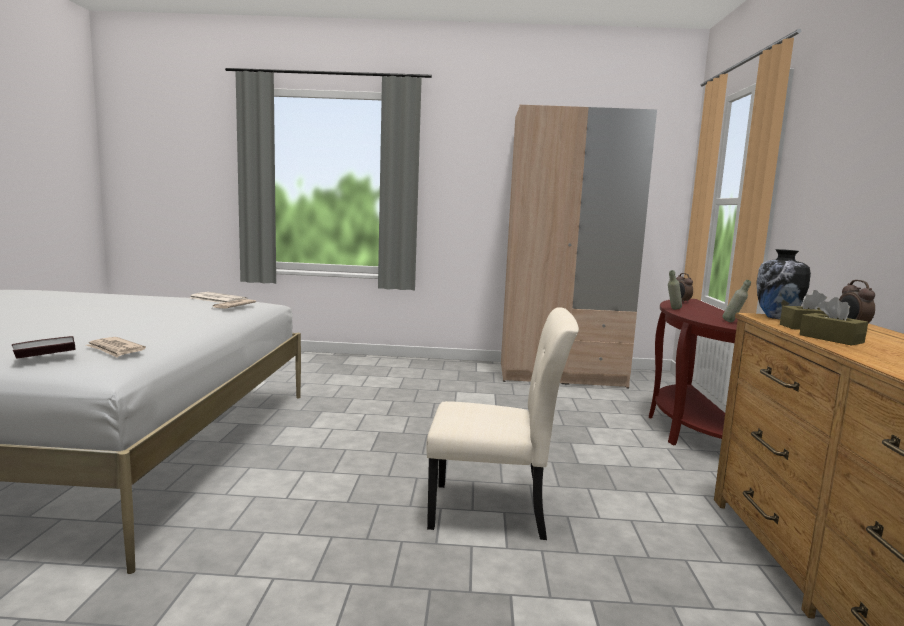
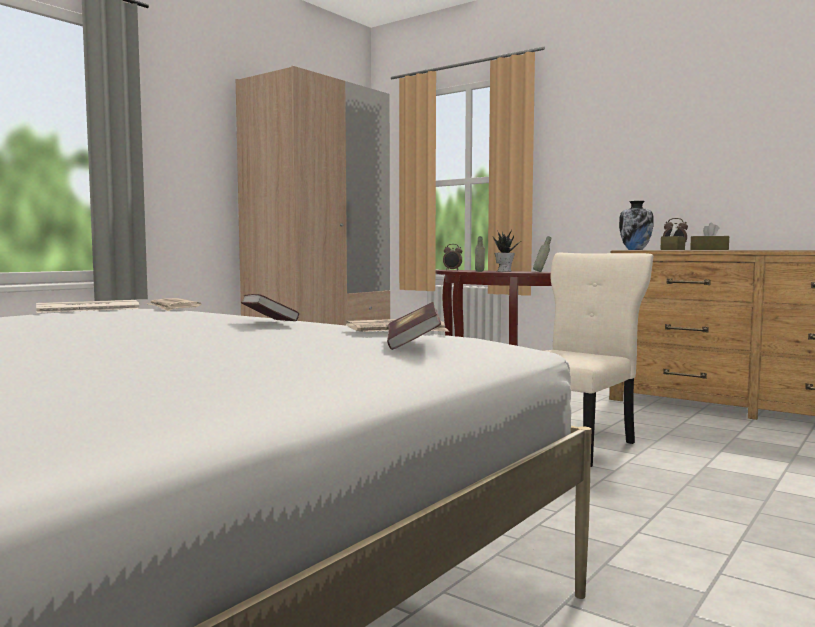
camera: 55 degrees left, 5 degrees down
none -> book [241,294,299,321]
none -> potted plant [493,229,520,272]

